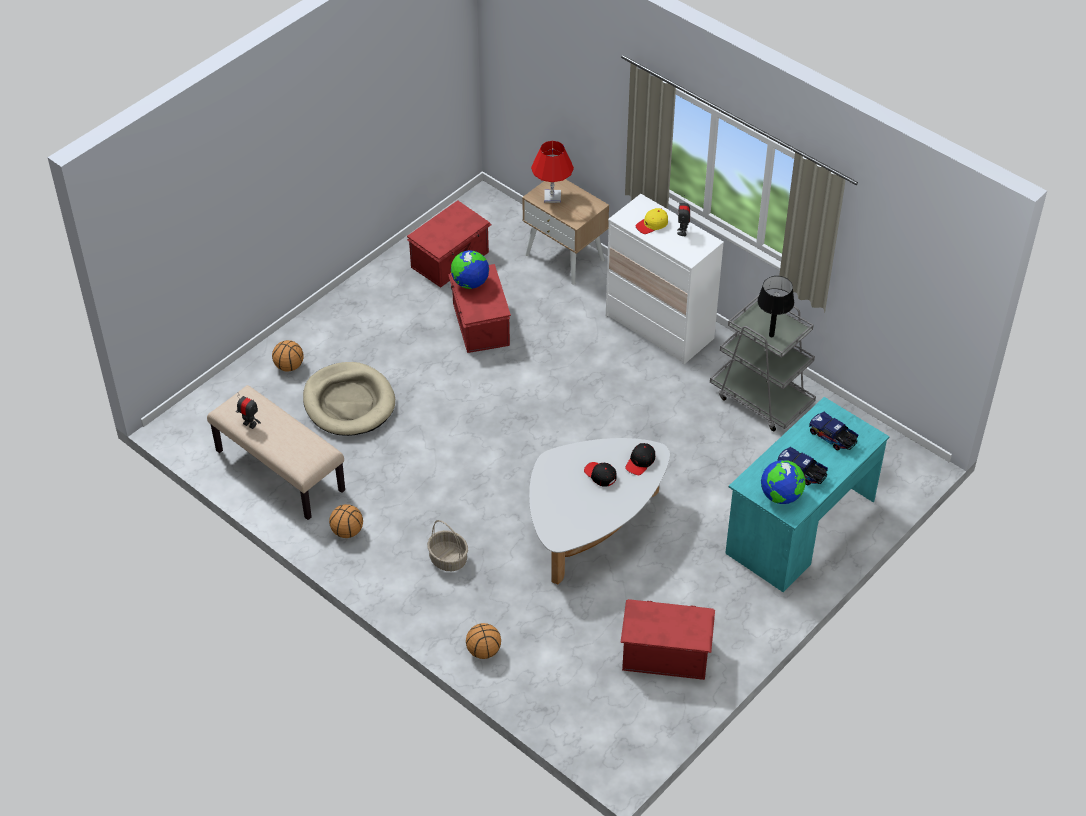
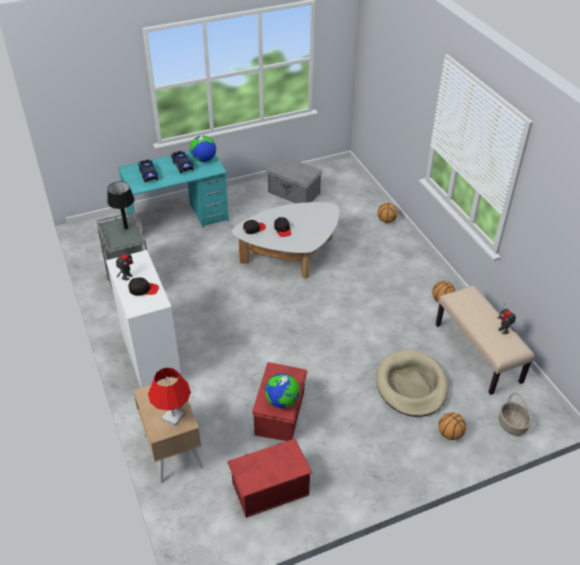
camera: 155 degrees left, 5 degrees down
basket [427,520,468,571] -> basket moved to [499,393,532,436]
red storage box [620,599,715,680] -> grey storage box [265,156,322,203]
yellow cap [635,208,668,234] -> black cap [128,277,159,296]

